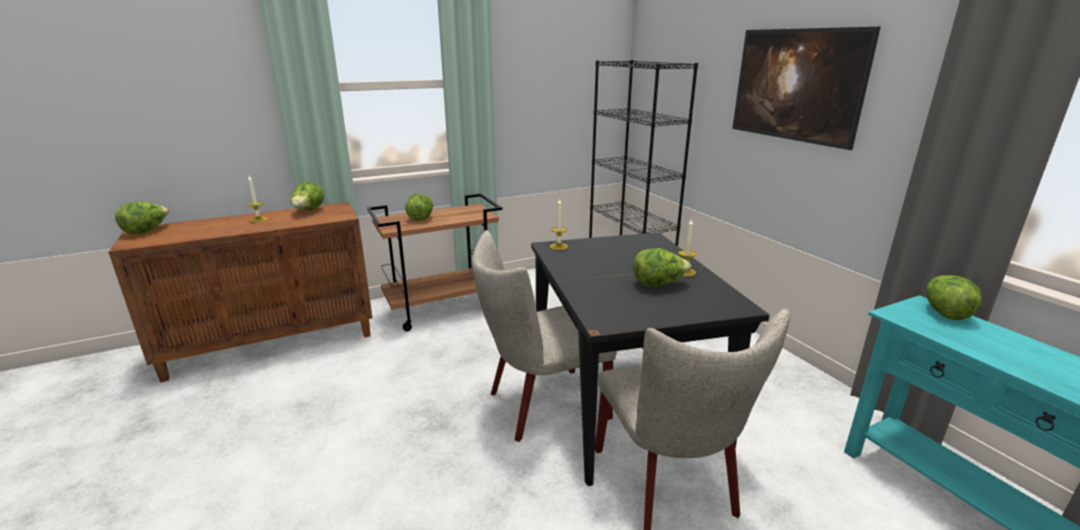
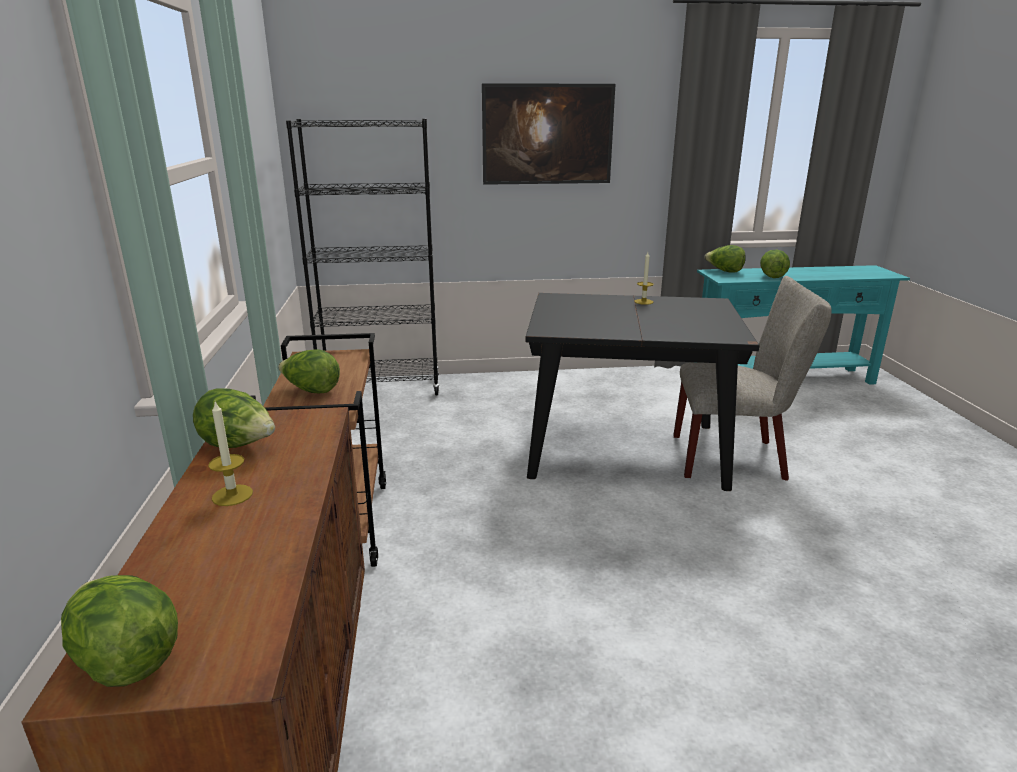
camera: 70 degrees left, 0 degrees up
beige chair [472,230,617,442] -> none
candle [550,199,568,250] -> none
lettuce [634,248,691,287] -> lettuce moved to [760,250,790,278]

